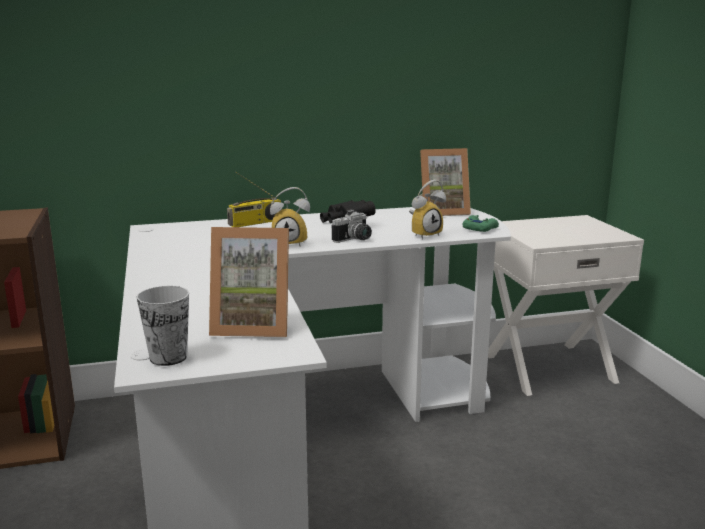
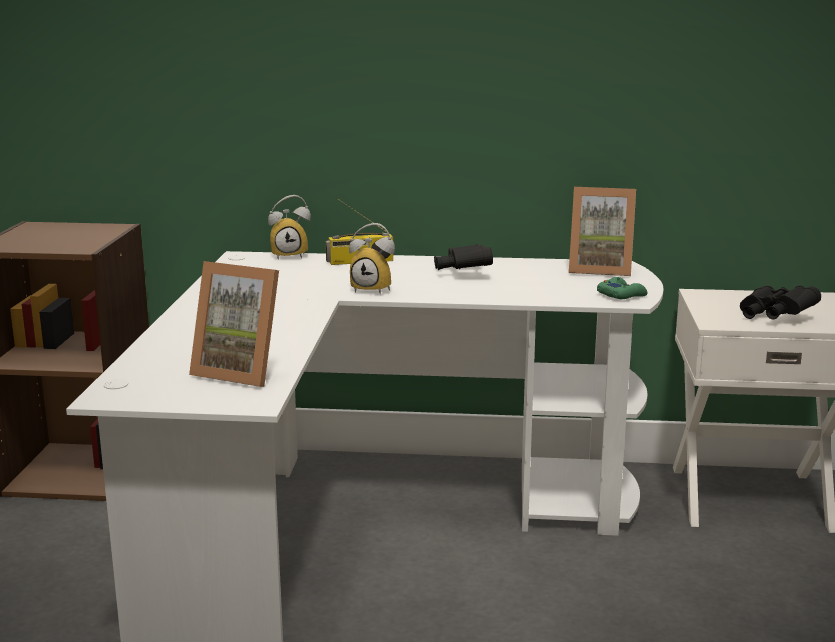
camera: 20 degrees right, 0 degrees up
cup [137,286,189,366] -> none
camera [332,209,372,243] -> none
alarm clock [409,180,446,240] -> alarm clock moved to [268,195,311,260]
none -> black binoculars [740,286,821,320]

